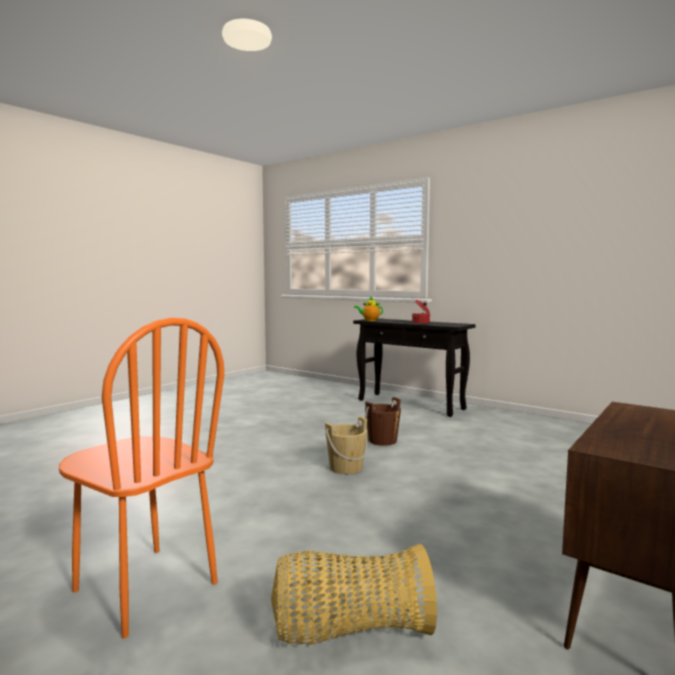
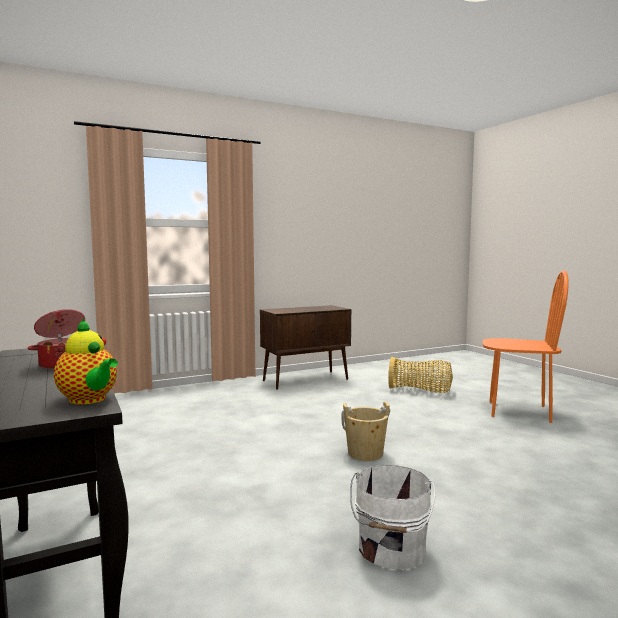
camera: 155 degrees left, 0 degrees up
orange chair [59,317,224,639] -> orange chair turned 135 degrees clockwise [482,271,569,423]
brown bucket [365,397,401,446] -> none
none -> white bucket [350,465,436,570]

